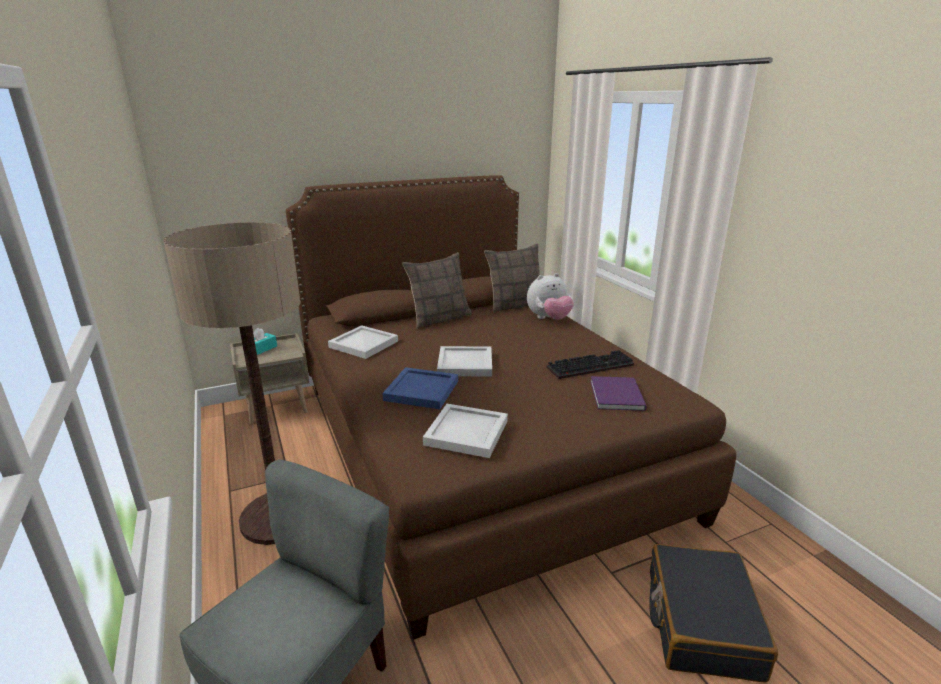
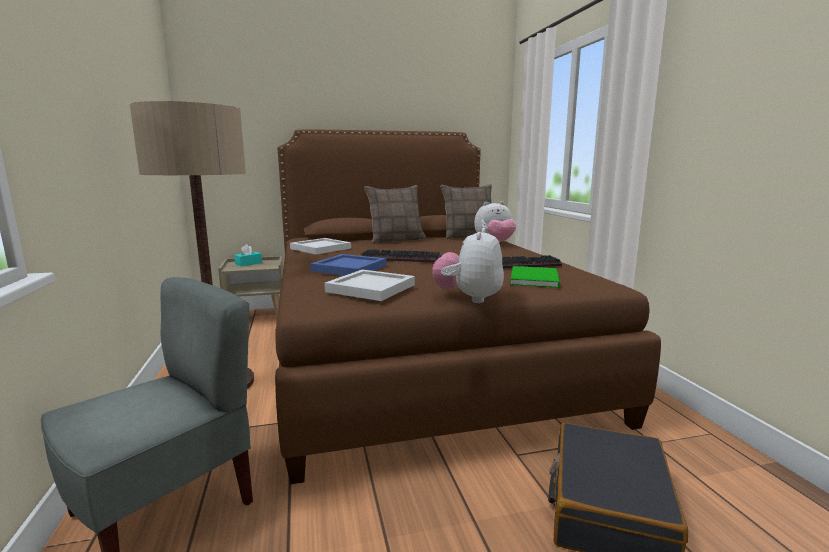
camera: 10 degrees right, 10 degrees down
white tray [437,346,492,377] -> keyboard [361,249,441,263]
purple book [590,376,647,411] -> green book [510,266,560,288]
none -> plush toy [432,228,504,303]

